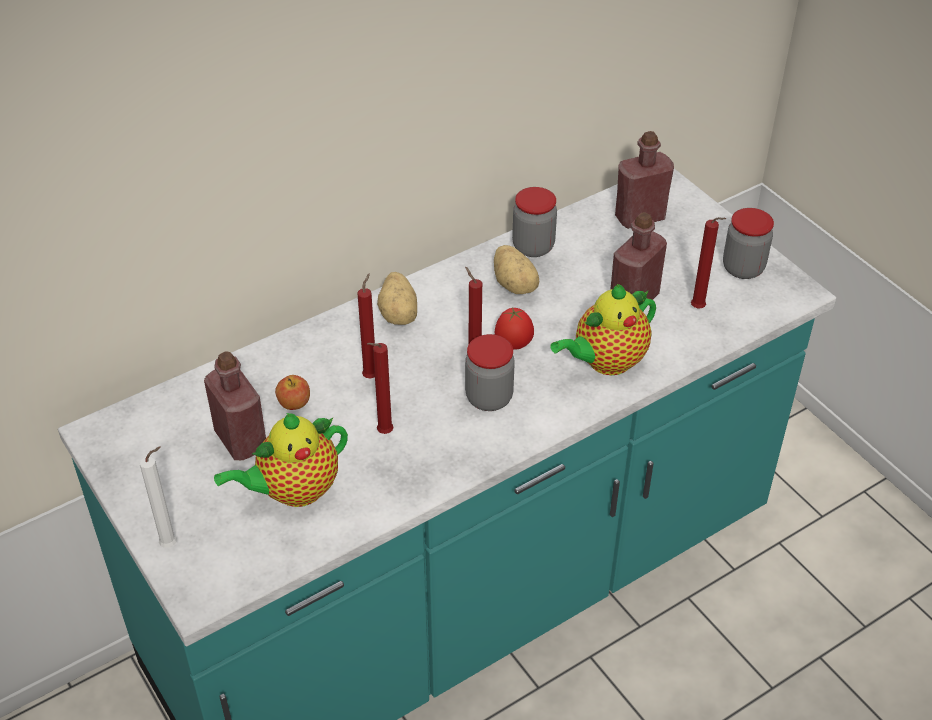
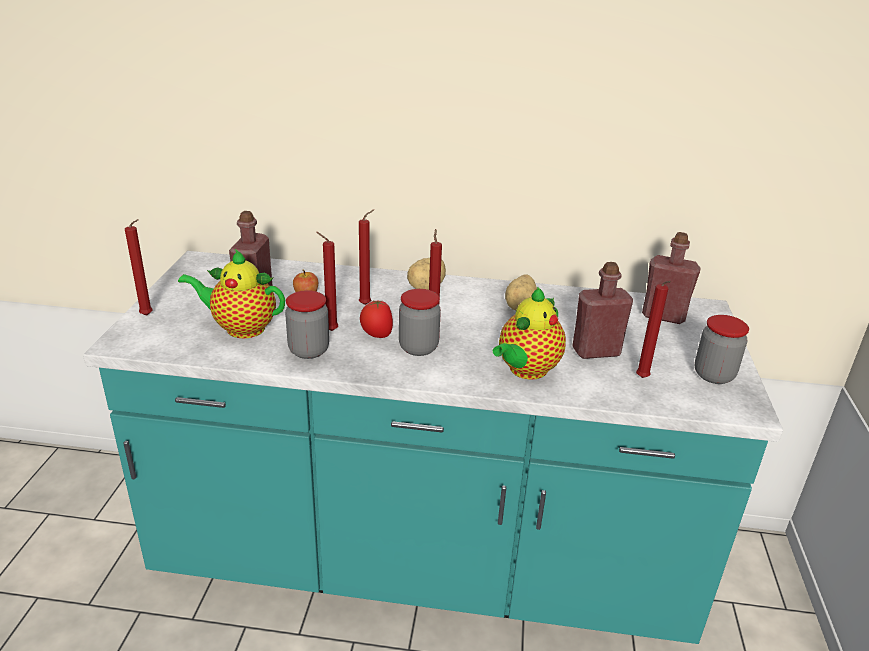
camera: 40 degrees right, 15 degrees down
white candle [140,446,177,548] -> red candle [125,219,153,316]
tomato [495,307,534,350] -> tomato moved to [360,300,393,338]
jar [512,187,557,257] -> jar moved to [285,290,329,359]
teapot [550,284,656,375] -> teapot turned 60 degrees counterclockwise [493,287,566,380]

